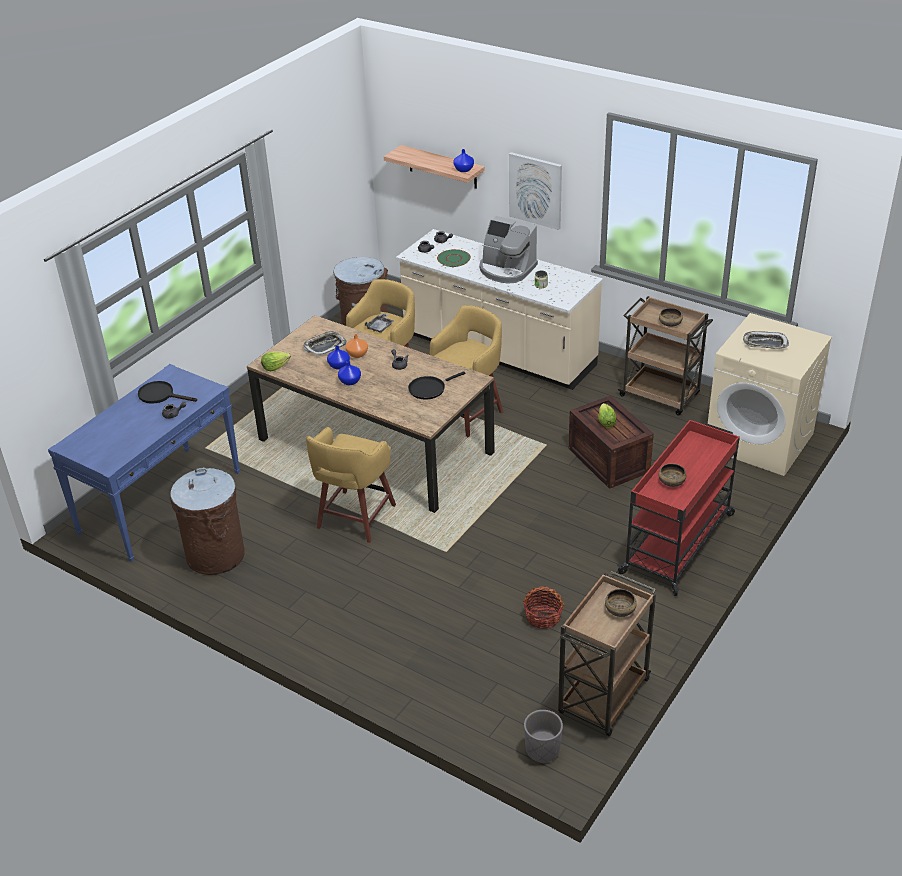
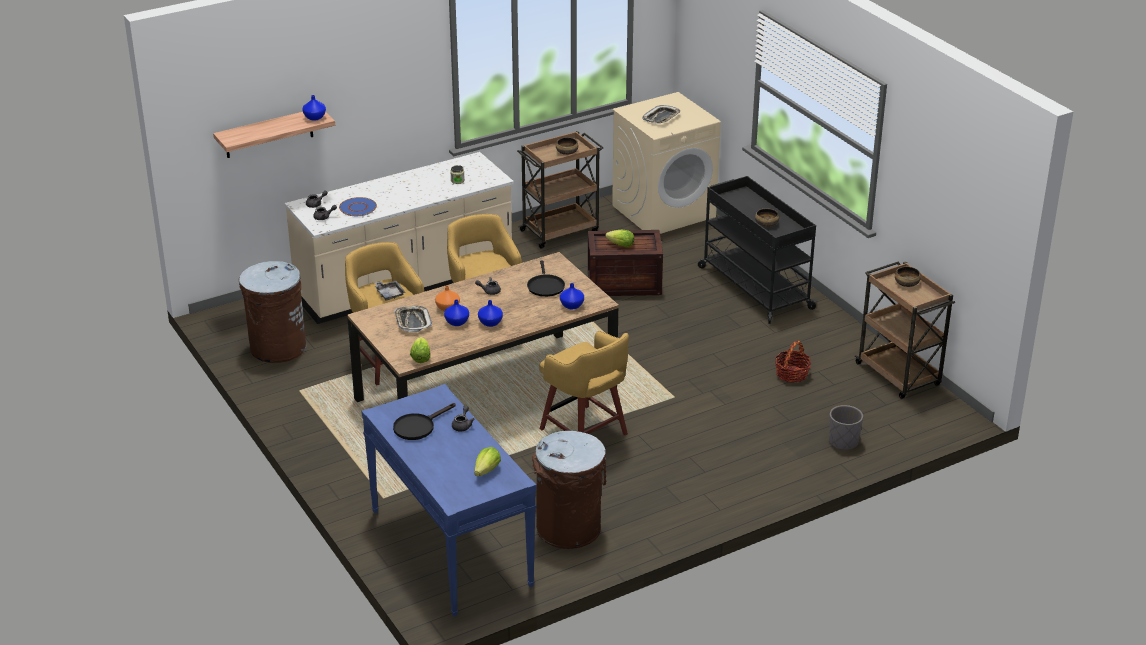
camera: 65 degrees left, 5 degrees down
green plate [437,249,471,267] -> blue plate [339,197,377,216]
coffee machine [480,216,538,283] -> none
picture [509,152,562,230] -> none
grey planter [524,710,563,764] -> grey planter moved to [829,405,863,450]
red cart [617,420,740,596] -> black cart [698,176,818,324]
none -> lettuce [474,447,501,476]
none -> blue vase [560,283,584,309]

